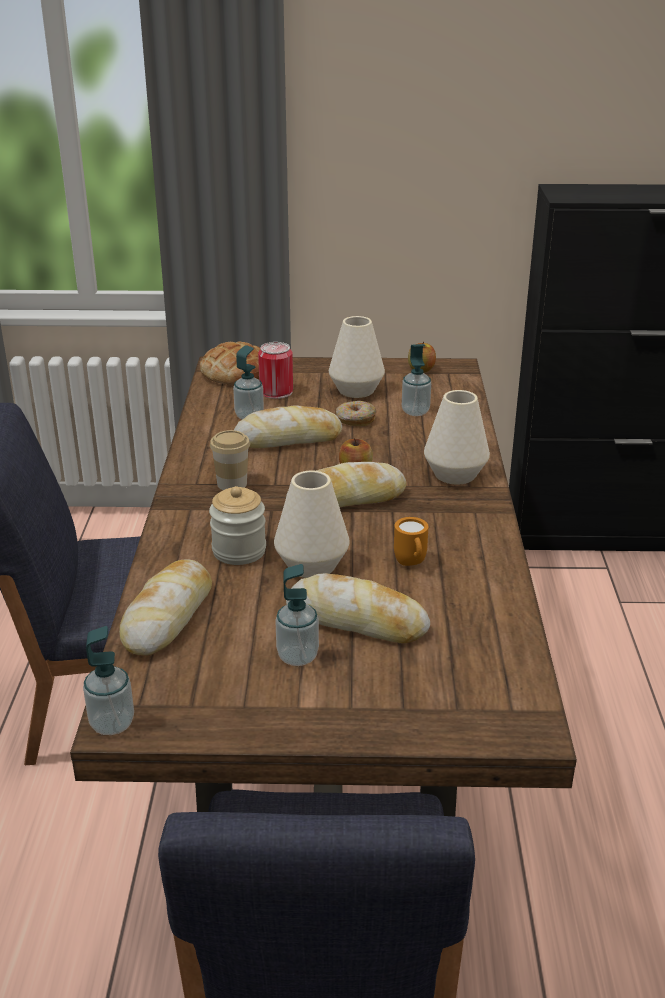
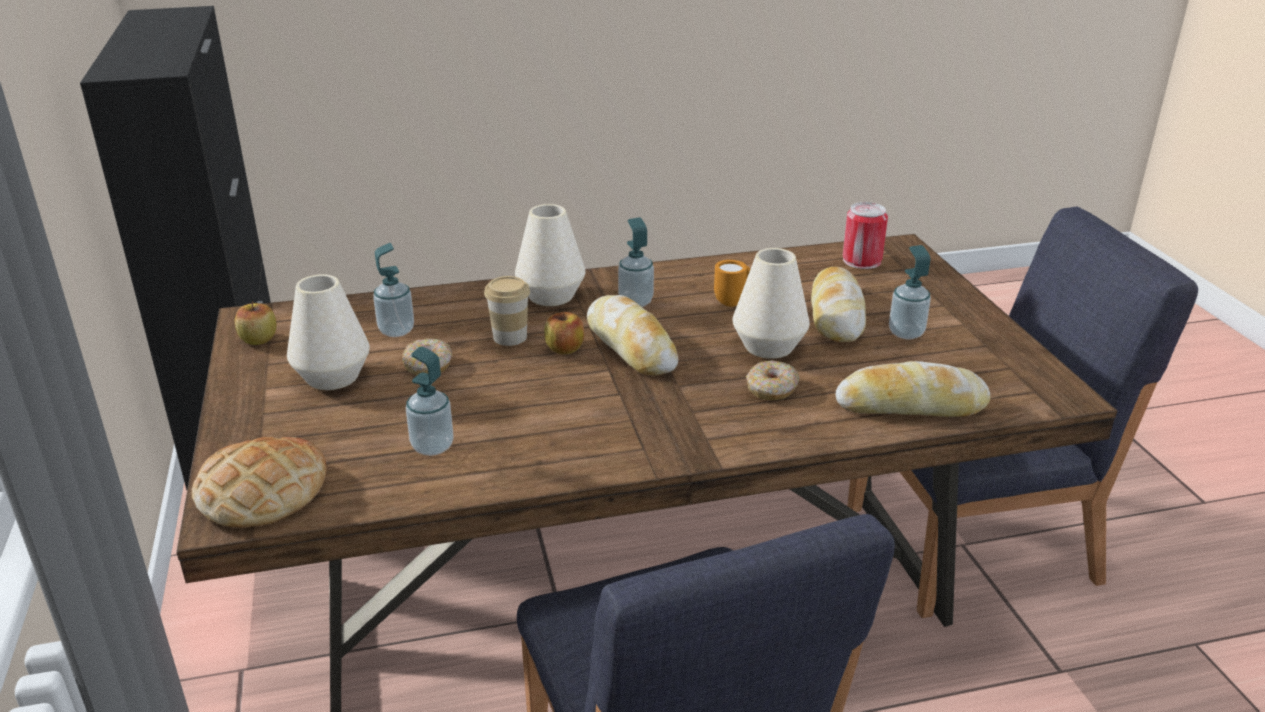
camera: 105 degrees left, 0 degrees up
soap dispenser [83,626,134,735] -> soap dispenser moved to [618,217,654,307]
jar [209,486,266,565] -> donut [746,360,799,400]
cup [210,430,250,490] -> cup moved to [484,276,530,346]
bread [234,405,342,448] -> none
can [258,342,293,399] -> can moved to [843,202,888,269]

